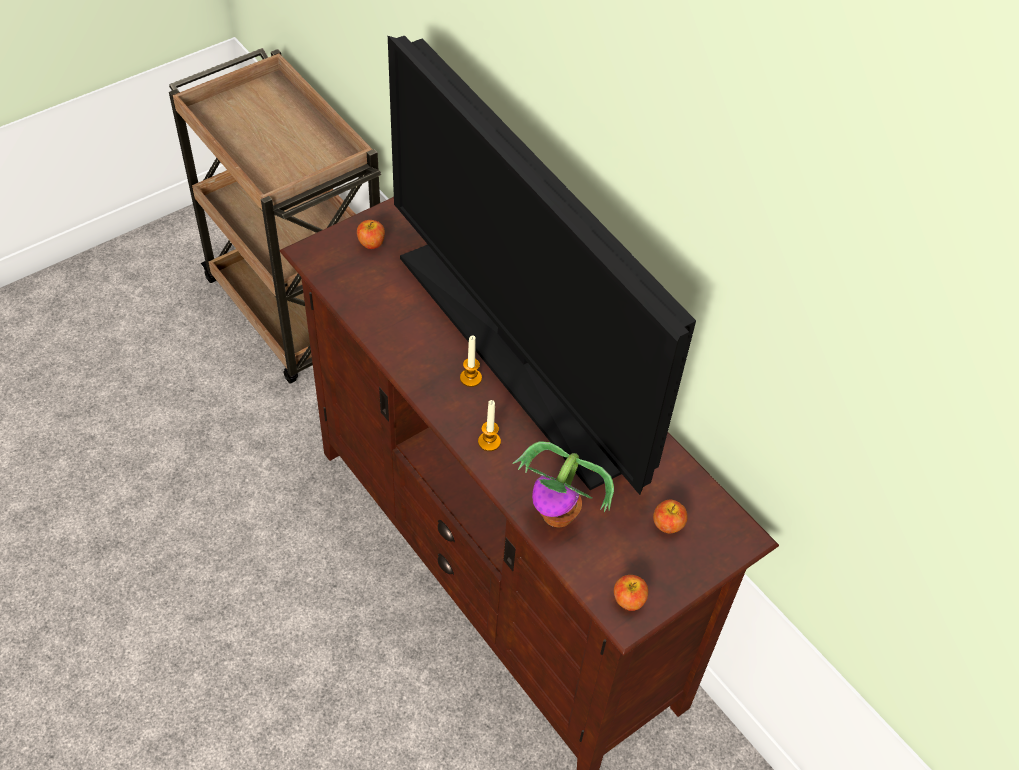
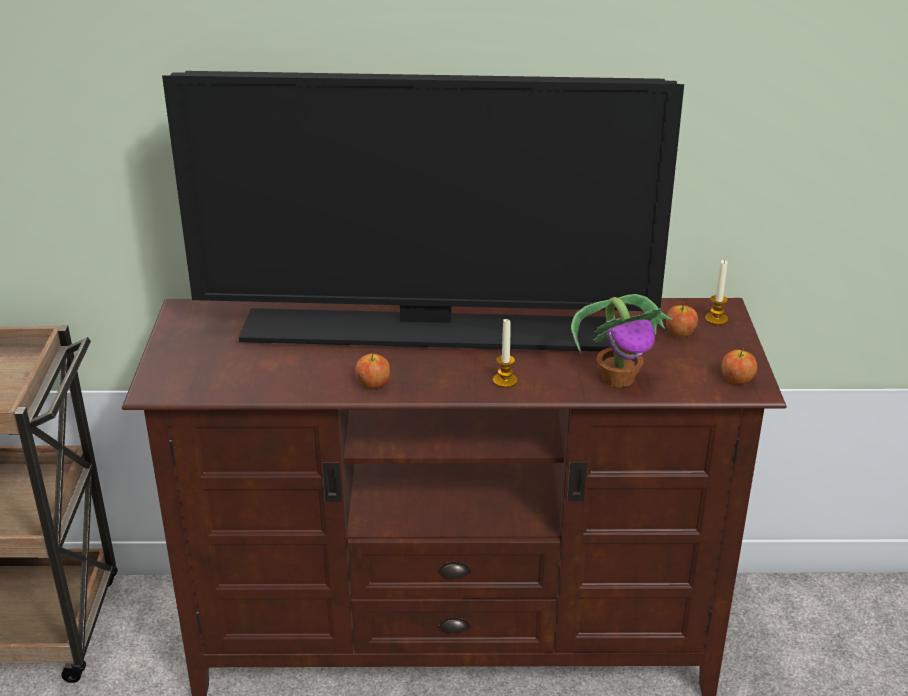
camera: 50 degrees left, 20 degrees down
apple [357,220,385,249] -> apple moved to [355,352,390,388]
candle [460,335,482,387] -> candle moved to [705,259,728,325]

